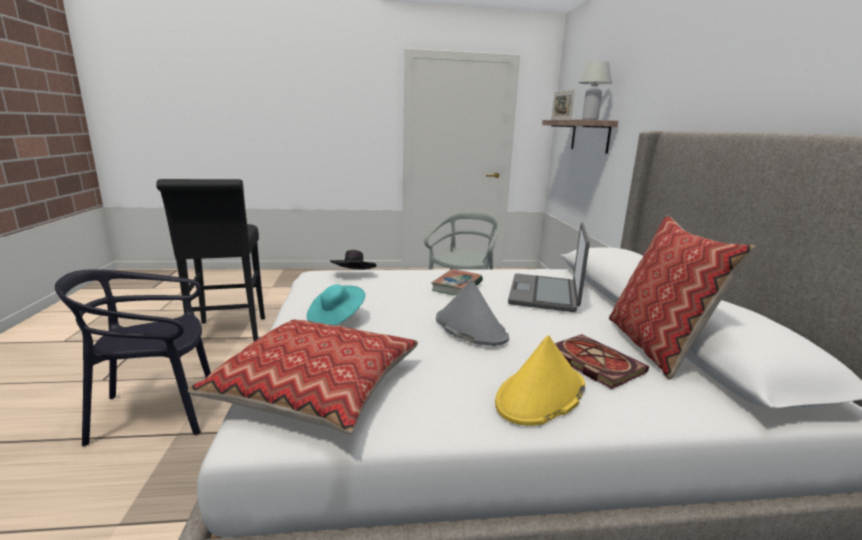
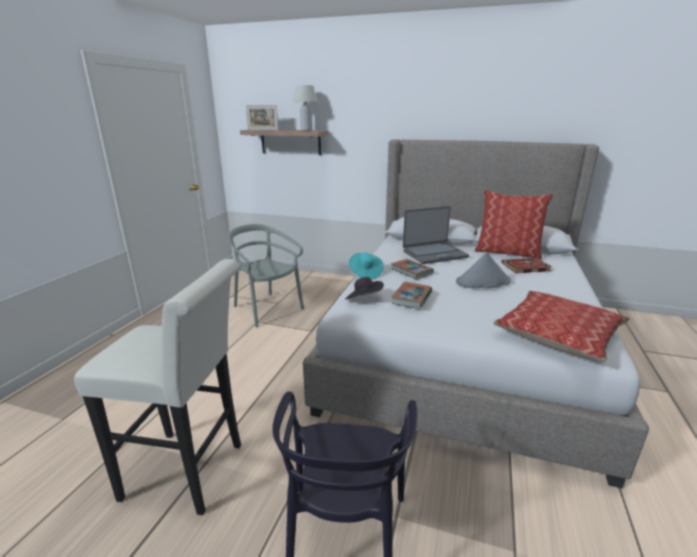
camera: 65 degrees left, 5 degrees up
black stool [156,179,265,350] -> white stool [74,259,241,515]
turquoise hat [307,284,365,326] -> turquoise hat moved to [349,253,384,280]
yellow hat [495,335,585,426] -> none
laptop [508,222,590,312] -> laptop turned 60 degrees counterclockwise [403,206,469,264]
none -> book [391,281,432,309]

